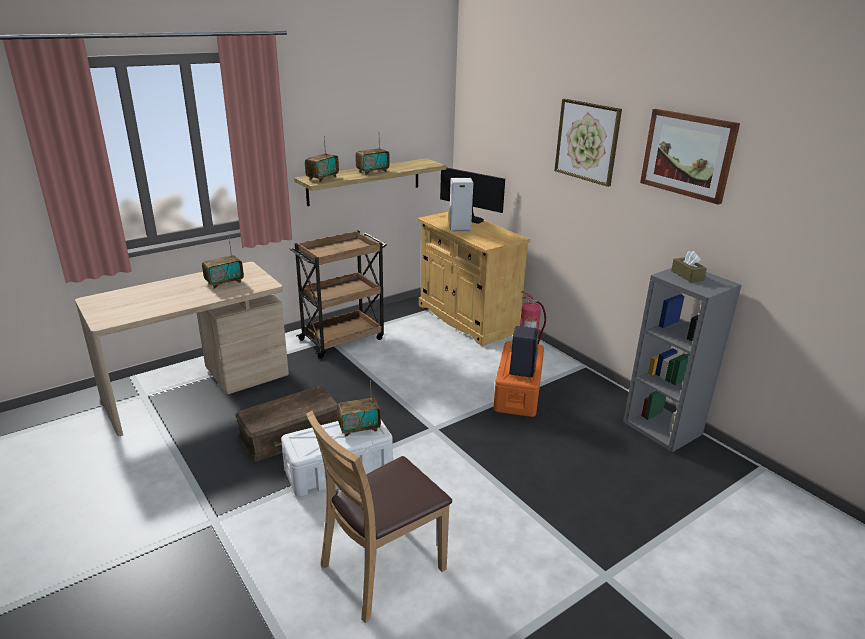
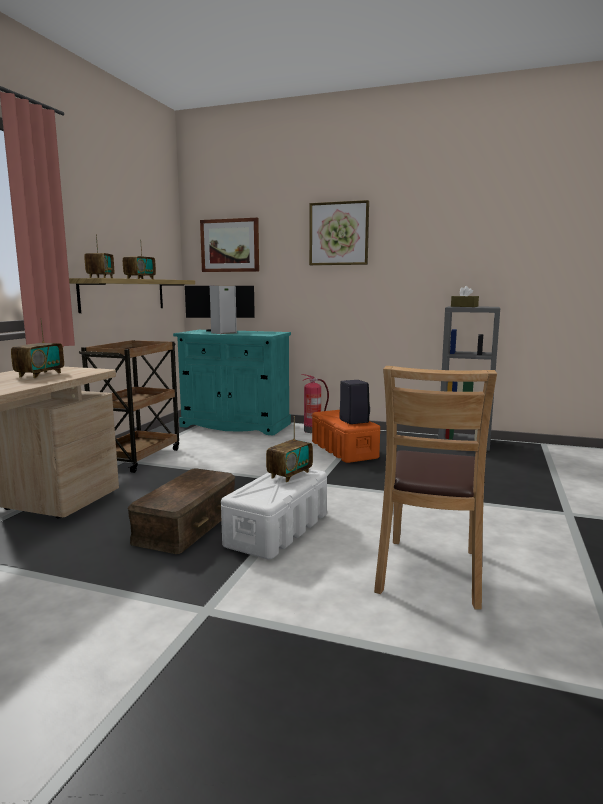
camera: 35 degrees left, 15 degrees down
beige cabinet [417,211,530,346] -> turquoise cabinet [173,330,291,436]
picture [640,109,740,205] -> picture moved to [200,218,259,272]

